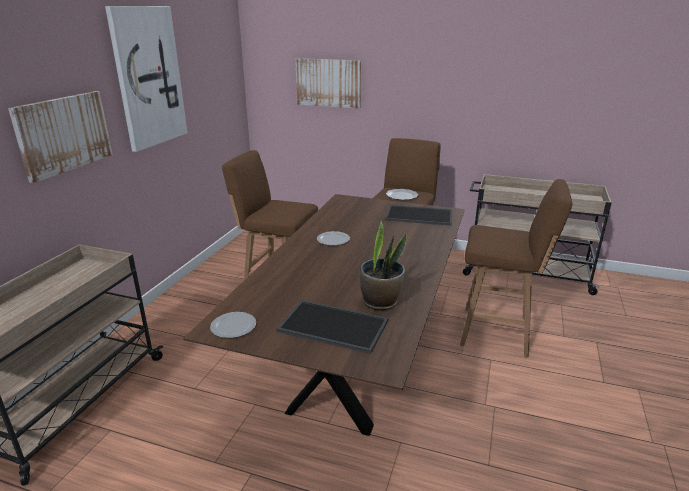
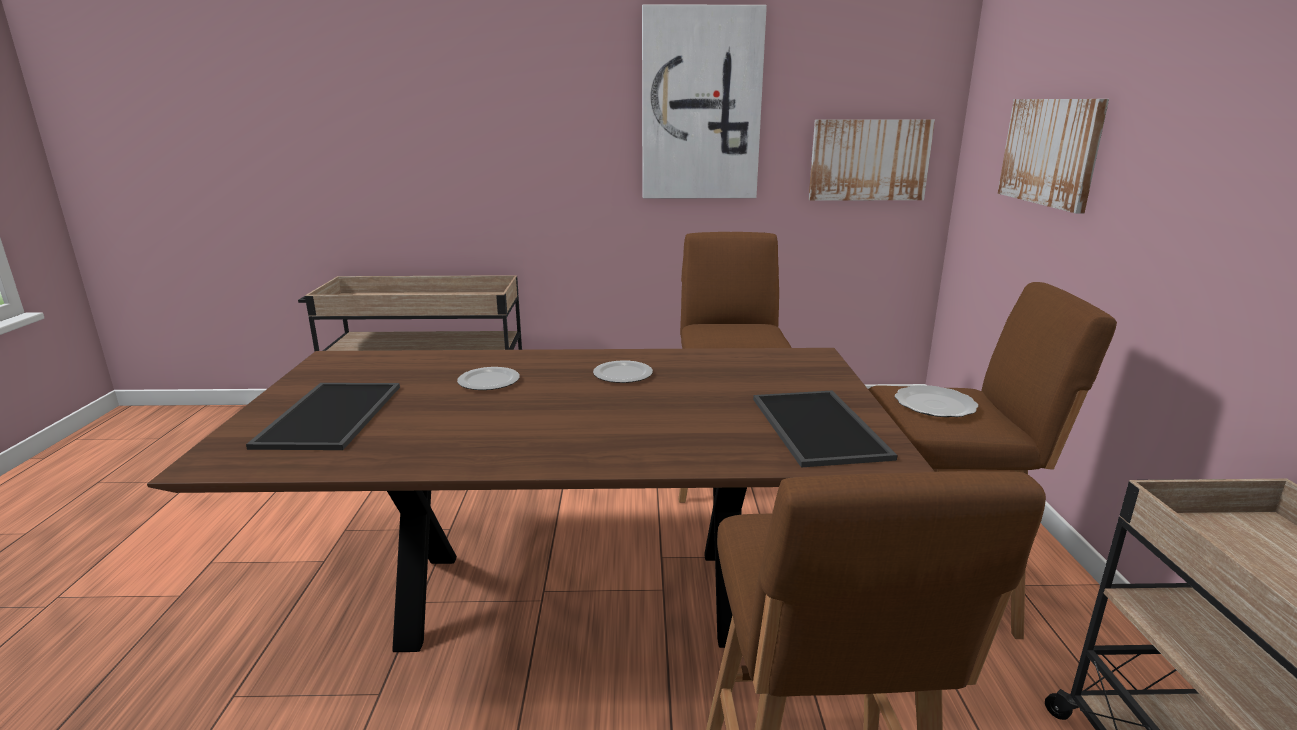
camera: 70 degrees right, 5 degrees down
picture [8,91,113,183] -> picture moved to [809,119,935,201]
plate [210,312,256,338] -> plate moved to [457,367,520,390]
potted plant [360,221,407,310] -> none

